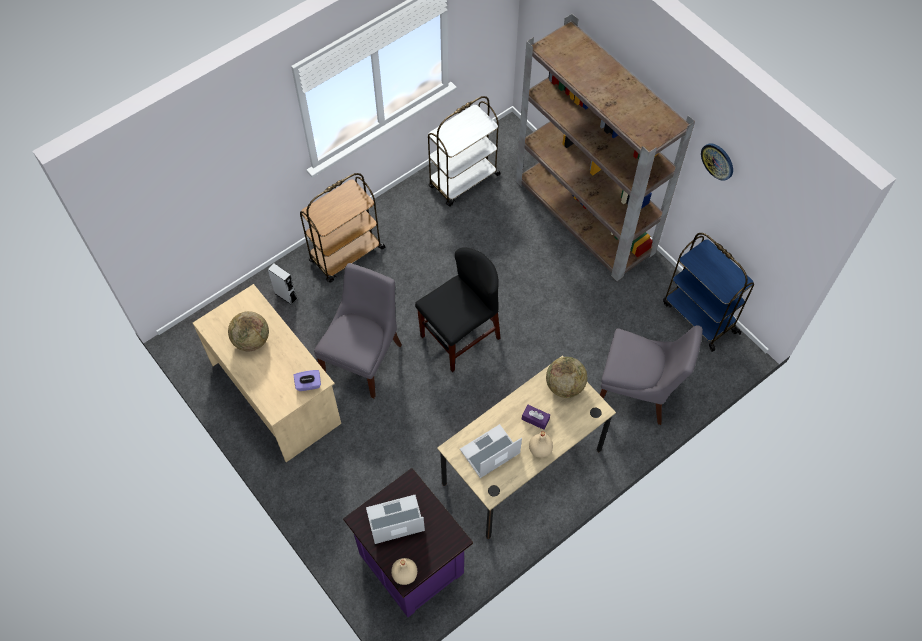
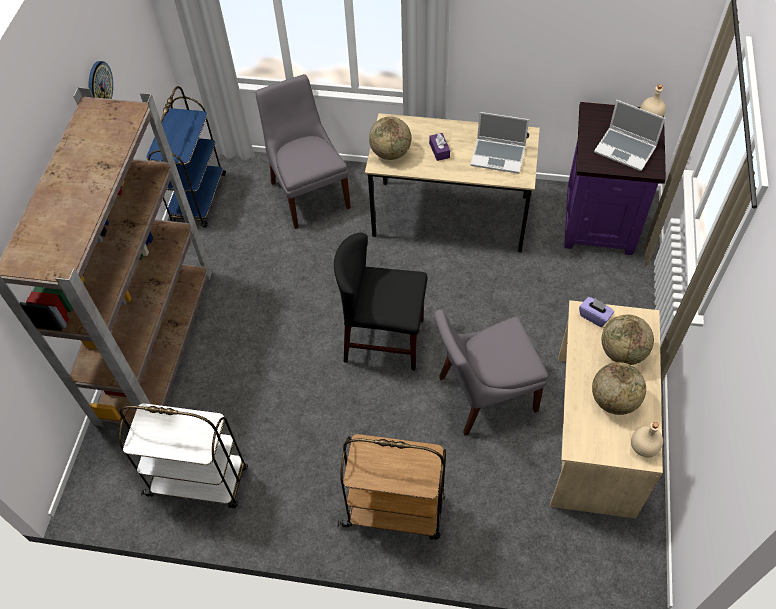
camera: 130 degrees left, 5 degrees down
grey speaker [268,263,297,305] -> none
beige bottle [529,431,553,458] -> beige bottle moved to [631,422,663,457]
none -> globe [602,315,654,365]

